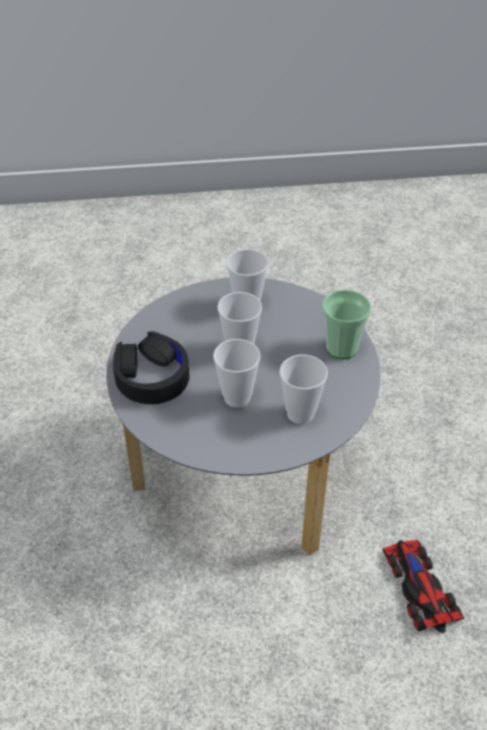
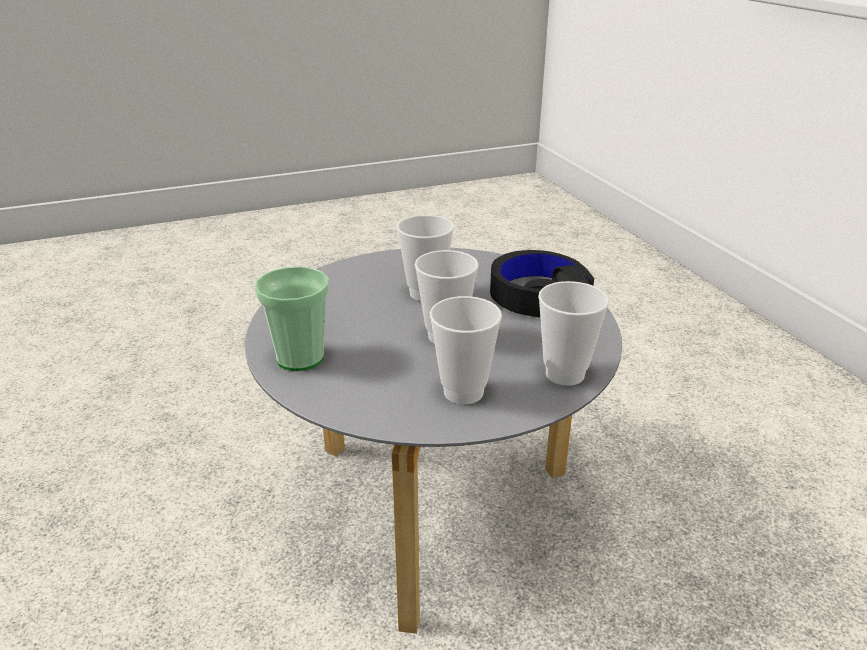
camera: 165 degrees right, 15 degrees down
cup [280,354,328,424] -> cup moved to [538,281,609,386]
toy car [383,540,464,633] -> none

